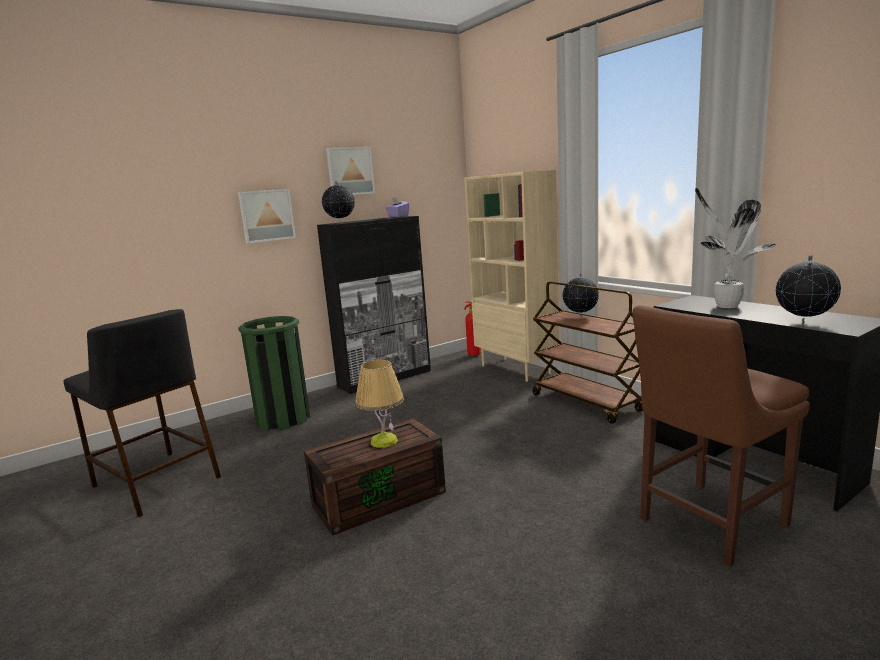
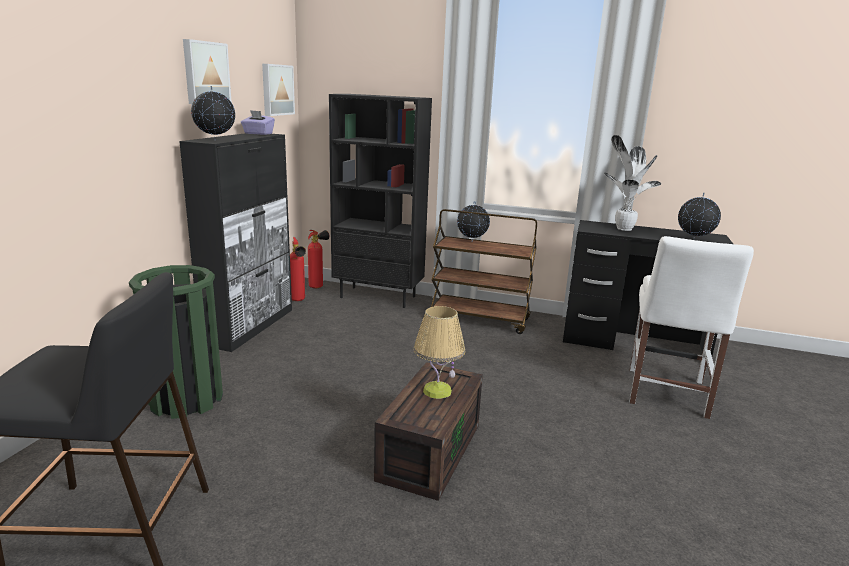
camera: 40 degrees left, 5 degrees up
picture [238,189,296,243] -> picture moved to [262,64,295,116]
beige bookcase [464,170,559,382] -> black bookcase [329,94,432,308]
brown chair [632,305,810,567] -> white chair [630,236,754,419]
none -> fire extinguisher [290,237,306,301]

